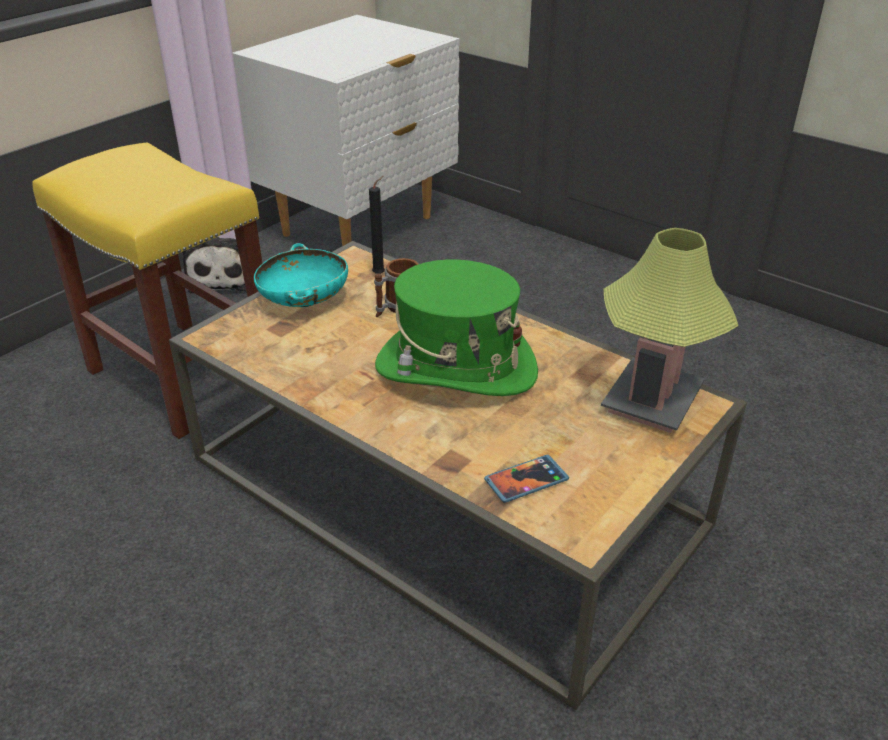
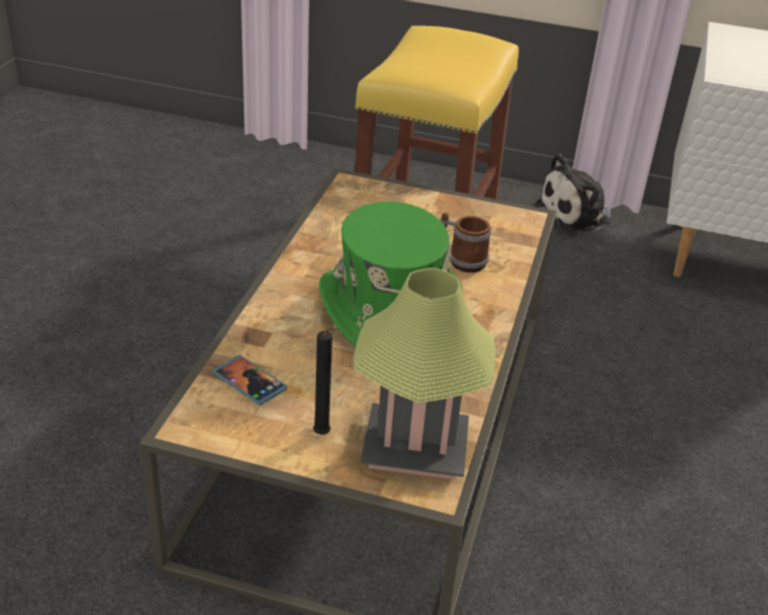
camera: 65 degrees right, 0 degrees up
turquoise bowl [254,243,348,307] -> none
black candle [369,176,385,274] -> black candle moved to [313,328,338,435]

